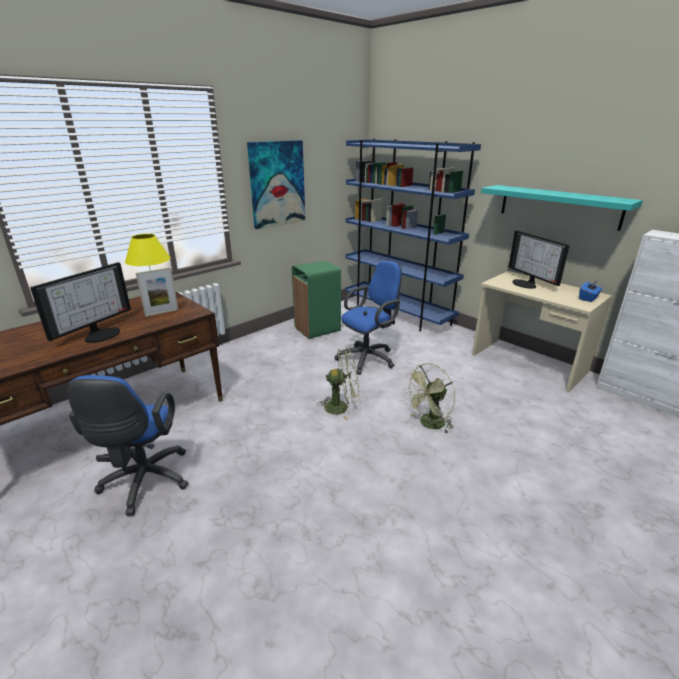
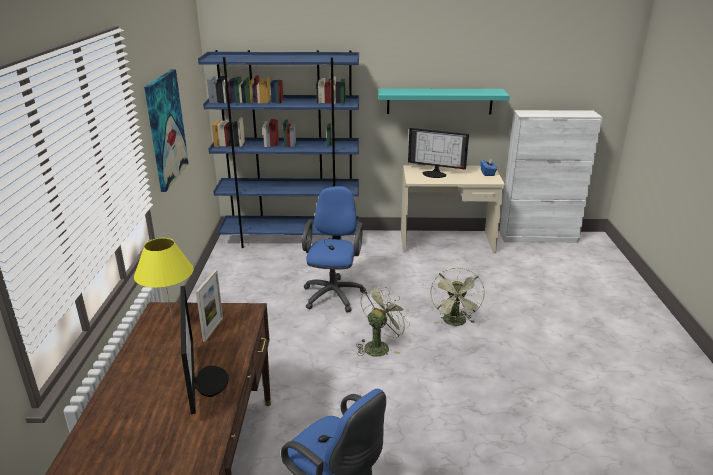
camera: 45 degrees left, 0 degrees up
green trash can [292,261,341,339] -> none

